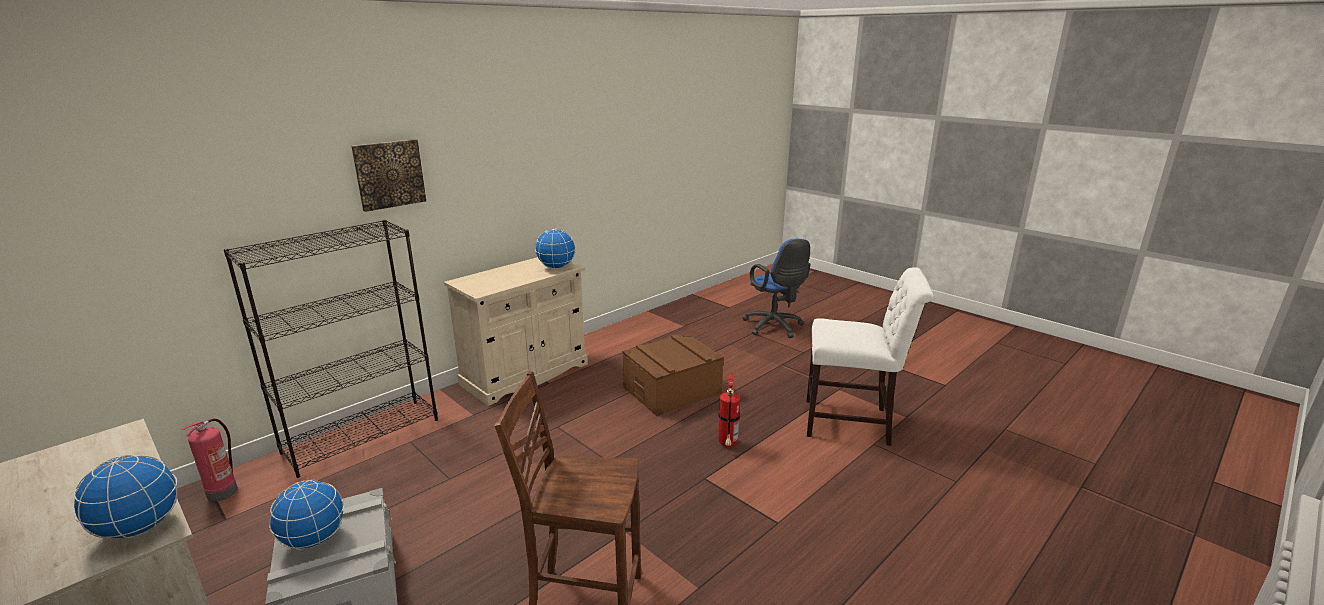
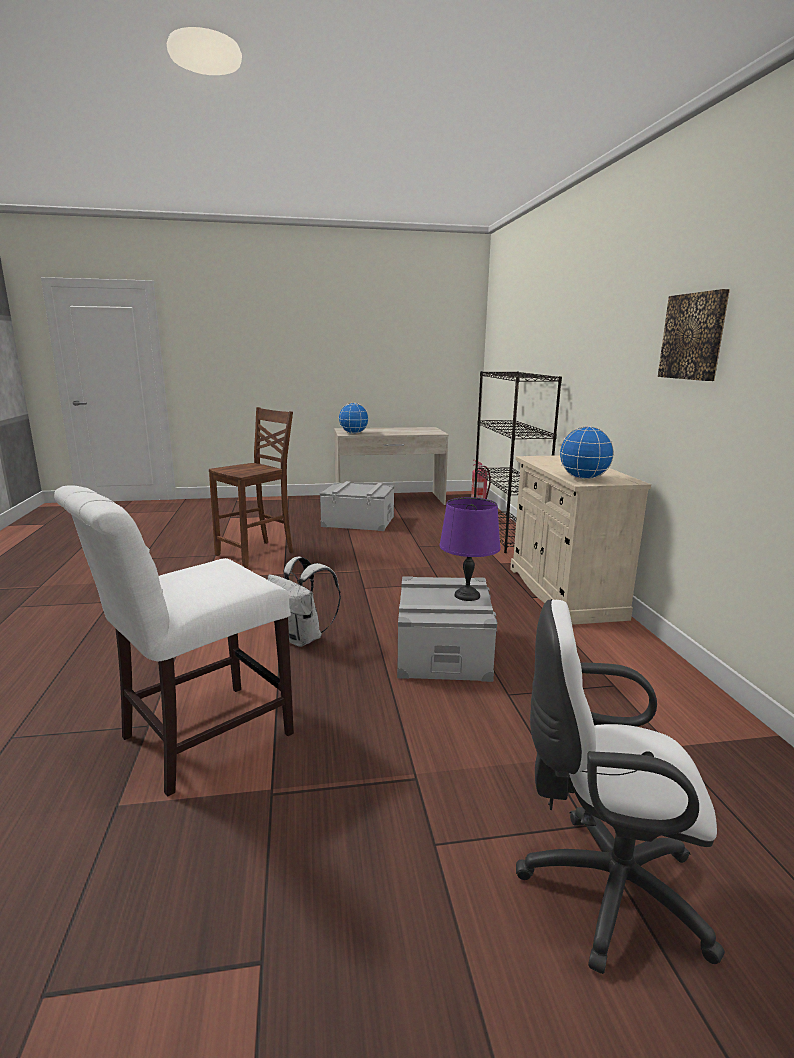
camera: 125 degrees right, 5 degrees down
globe [269,480,344,550] -> none
picture [351,139,426,212] -> picture moved to [658,289,730,381]
brown storage box [622,333,724,416] -> grey storage box [397,576,498,682]
fire extinguisher [718,374,740,448] -> white backpack [268,557,341,647]
blue office chair [743,239,810,338] -> white office chair [516,599,725,974]
none -> purple table lamp [439,497,501,601]

